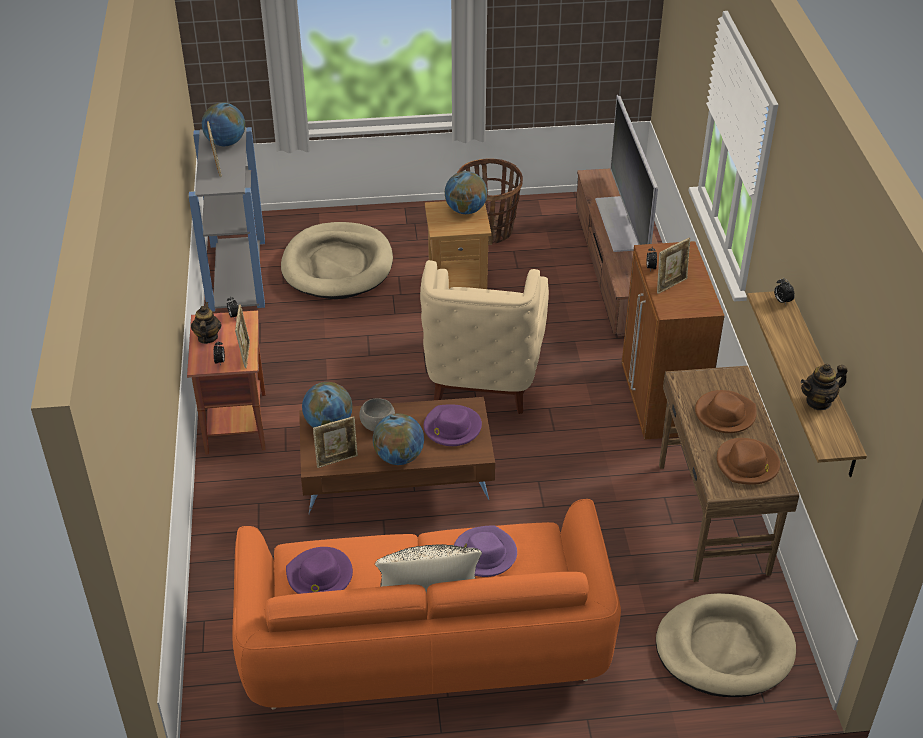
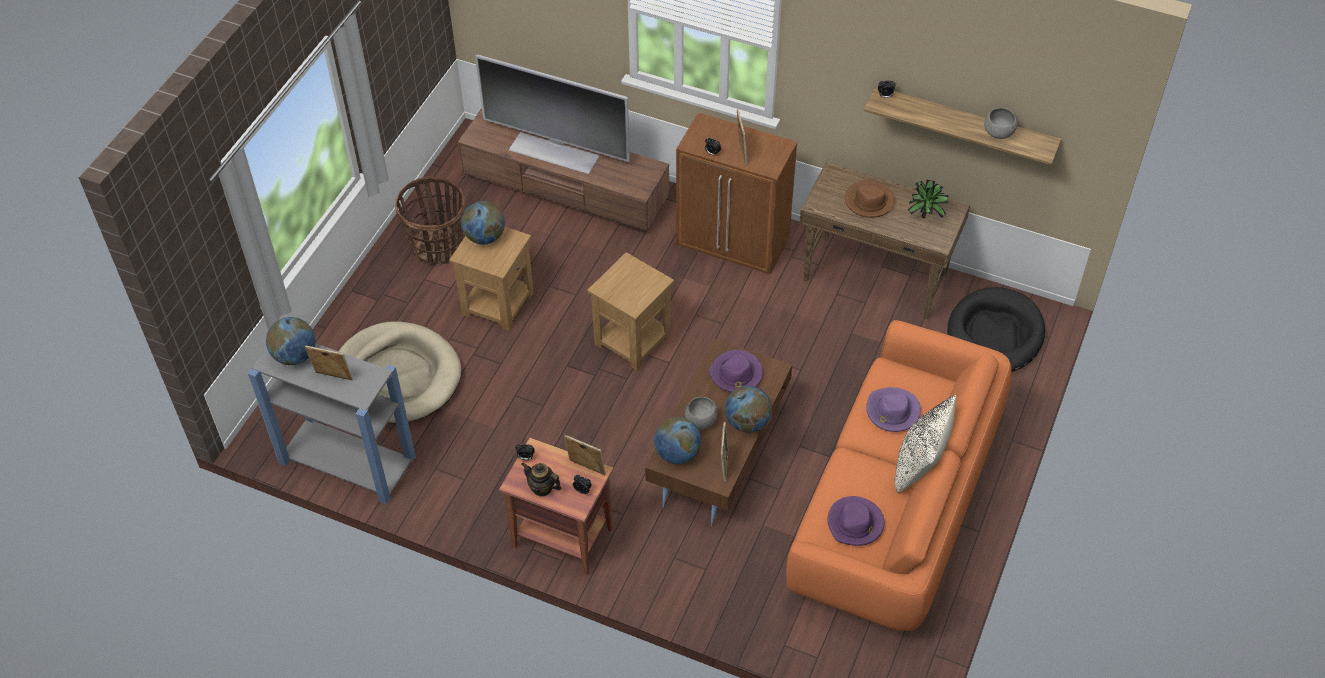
camera: 60 degrees left, 10 degrees up
beige armchair [420,260,549,414] -> brown side table [587,252,674,370]
beige dog bed [656,593,796,697] -> black dog bed [947,287,1045,372]
brown hat [717,438,780,485] -> potted plant [908,180,949,218]
teapot [801,364,847,410] -> grey bowl [984,108,1017,139]

